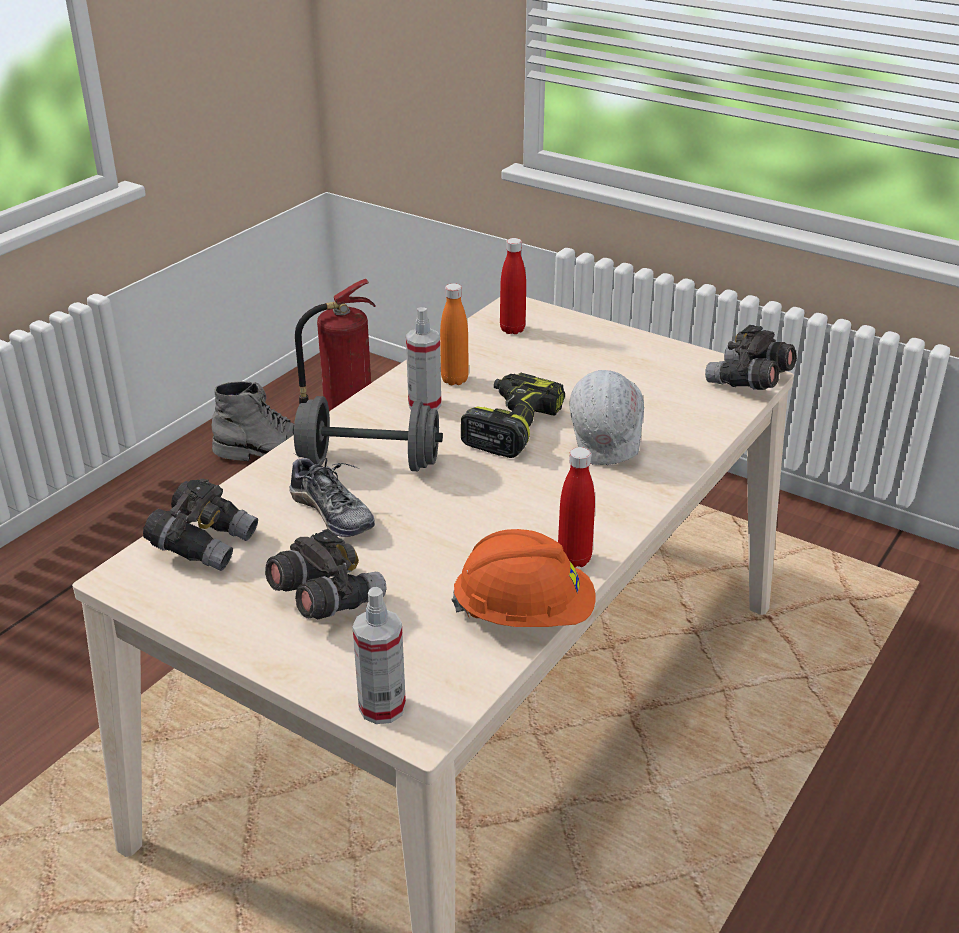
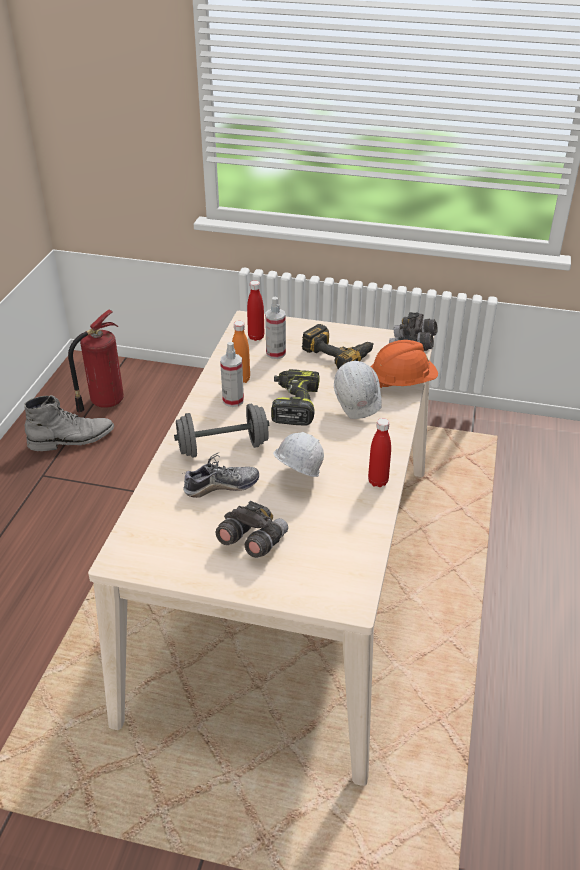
camera: 20 degrees left, 5 degrees up
grey binoculars [143,479,258,571] -> none
shoe [289,454,375,537] -> shoe turned 45 degrees counterclockwise [182,452,259,498]
spray bottle [353,587,406,724] -> spray bottle moved to [265,297,286,359]
orange hard hat [451,529,596,627] -> orange hard hat moved to [371,340,438,388]
none -> white hard hat [273,432,324,477]
none -> power drill [302,324,374,369]

